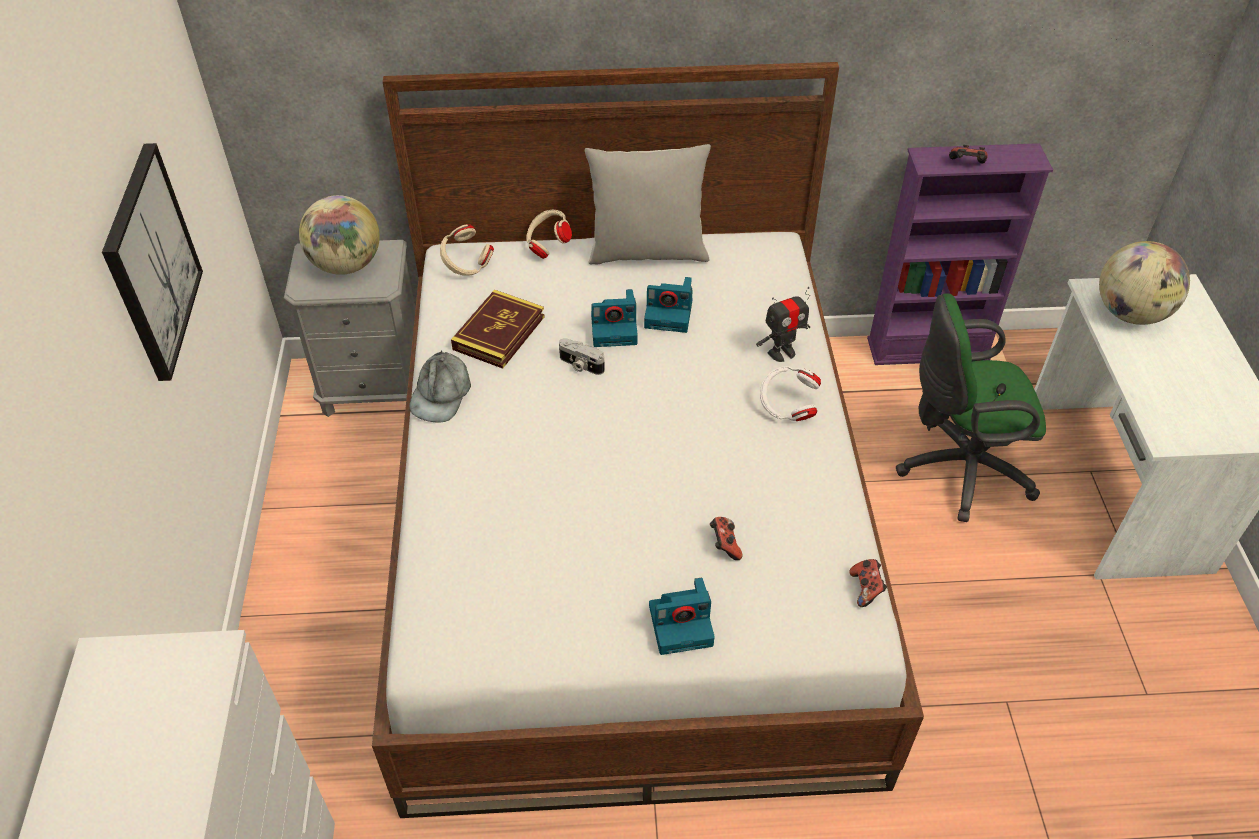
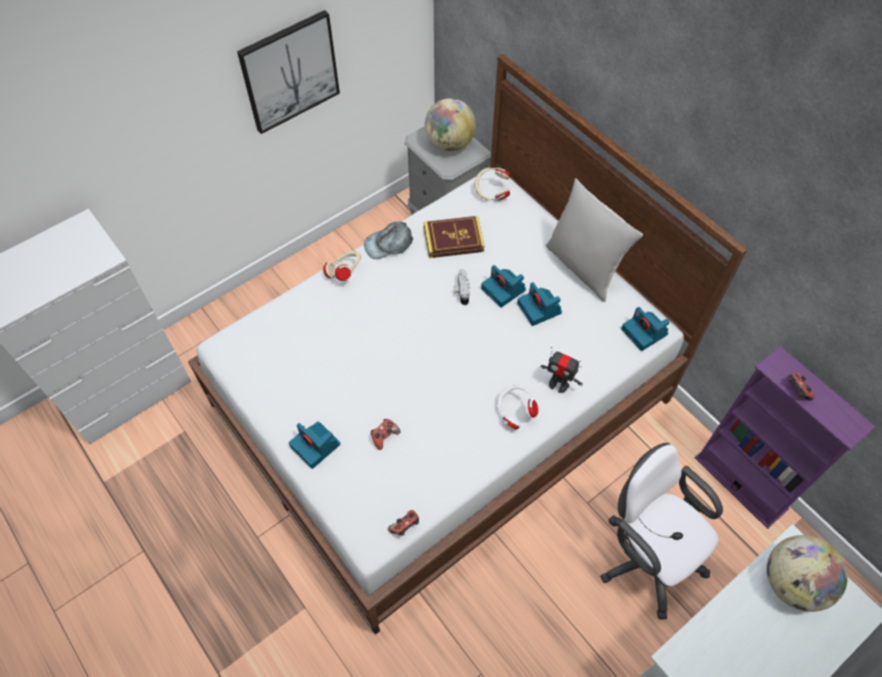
camera: 55 degrees right, 10 degrees up
beige headphones [526,210,572,259] -> beige headphones moved to [323,250,361,281]
green office chair [896,293,1046,522] -> white office chair [600,443,723,619]
none -> camera [621,307,670,351]

